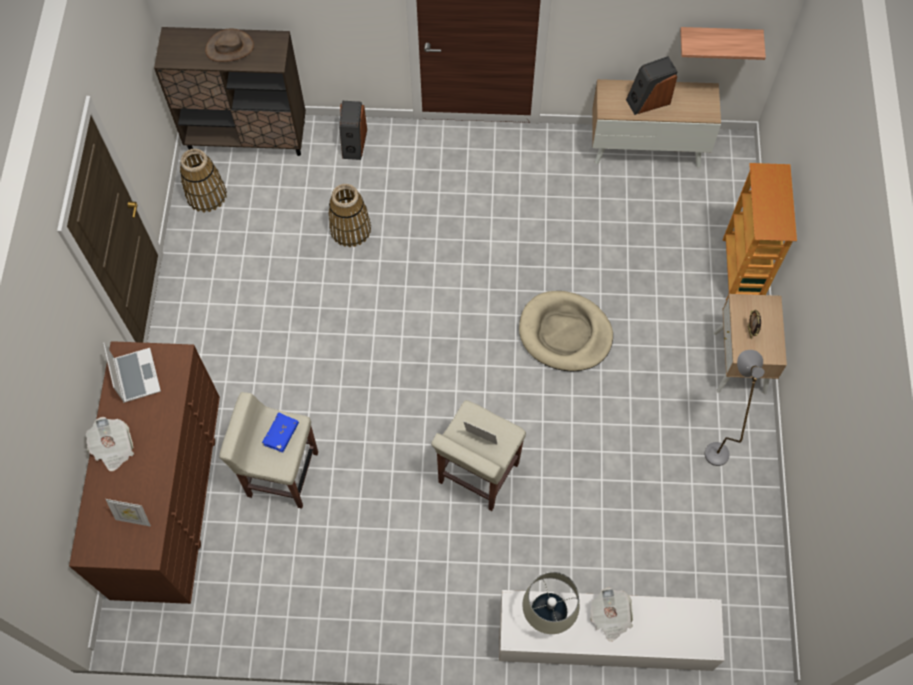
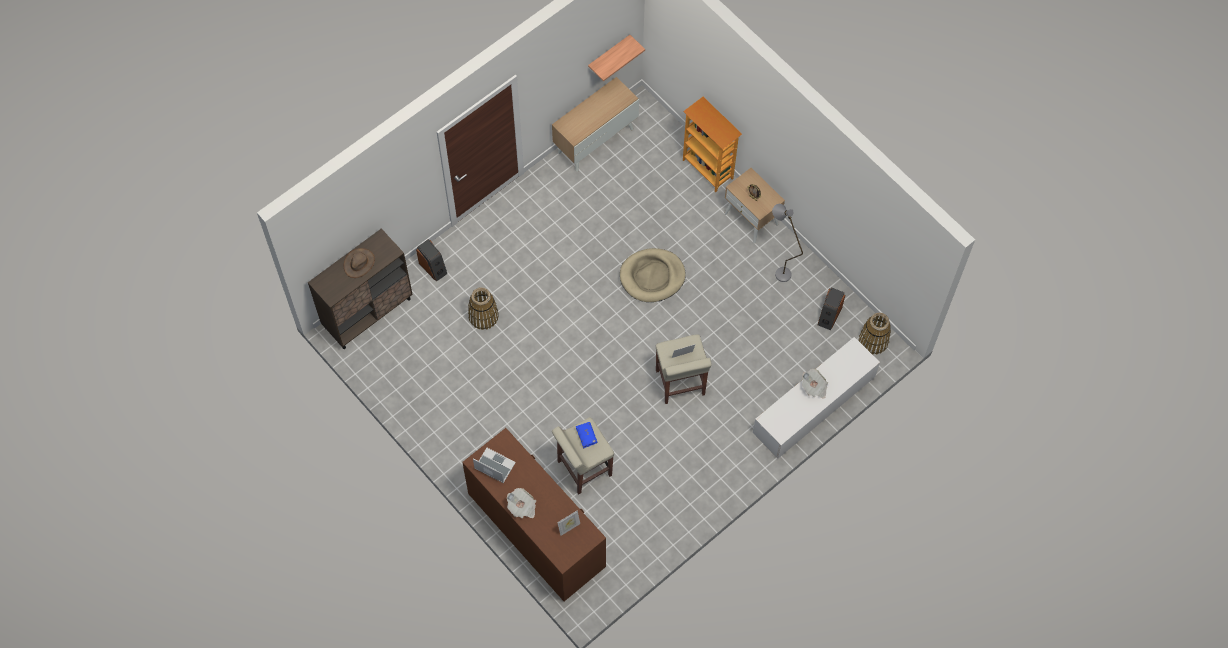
camera: 45 degrees left, 0 degrees up
basket [180,149,227,213] -> basket moved to [859,313,891,355]
beige table lamp [522,572,579,634] -> none
speaker [626,56,678,115] -> speaker moved to [818,287,845,330]

